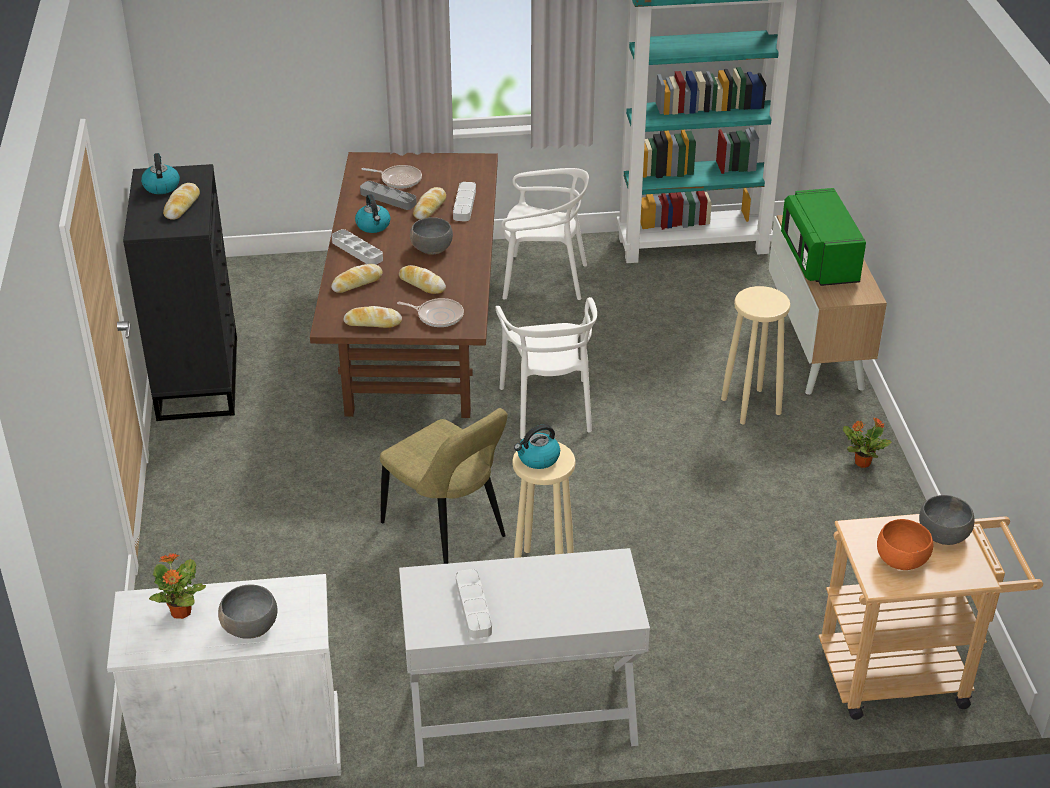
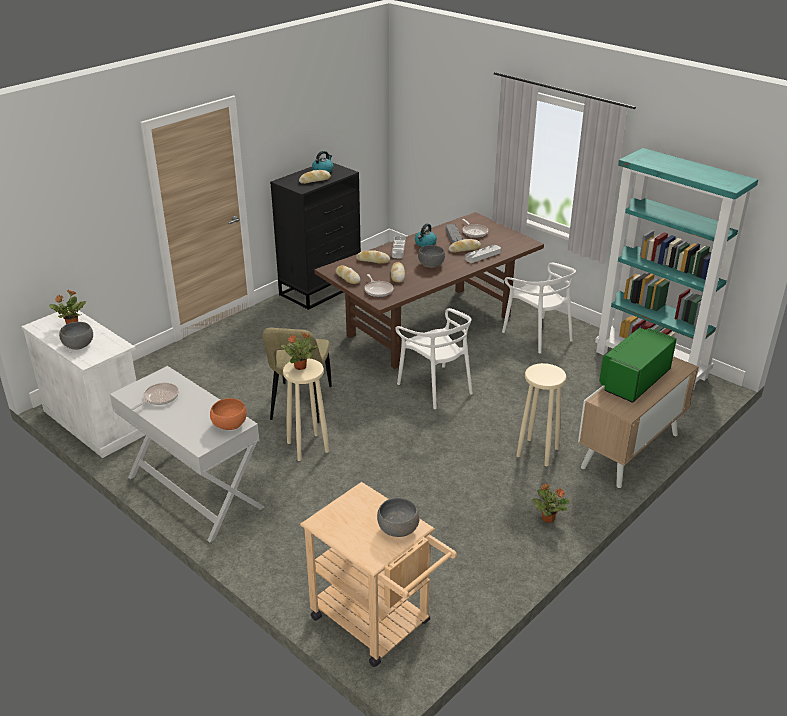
camera: 50 degrees right, 5 degrees down
grey tray [456,569,492,639] -> frying pan [131,383,179,410]
white chair [495,297,597,439] -> white chair turned 75 degrees counterclockwise [395,308,473,409]
kettle [514,424,560,469] -> potted plant [281,332,318,370]
orange bowl [877,519,933,570] -> orange bowl moved to [210,398,247,430]

